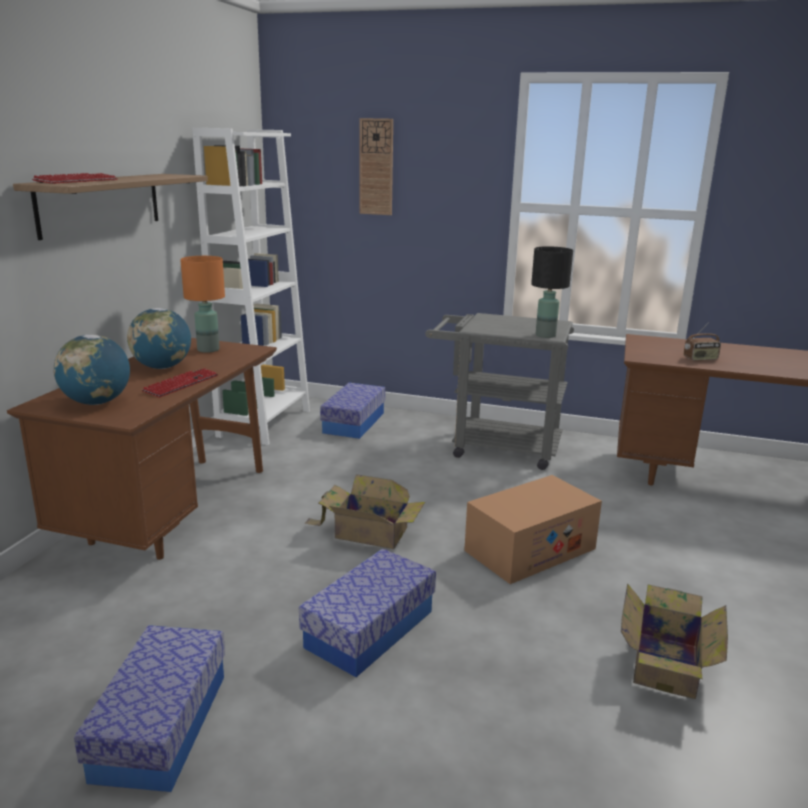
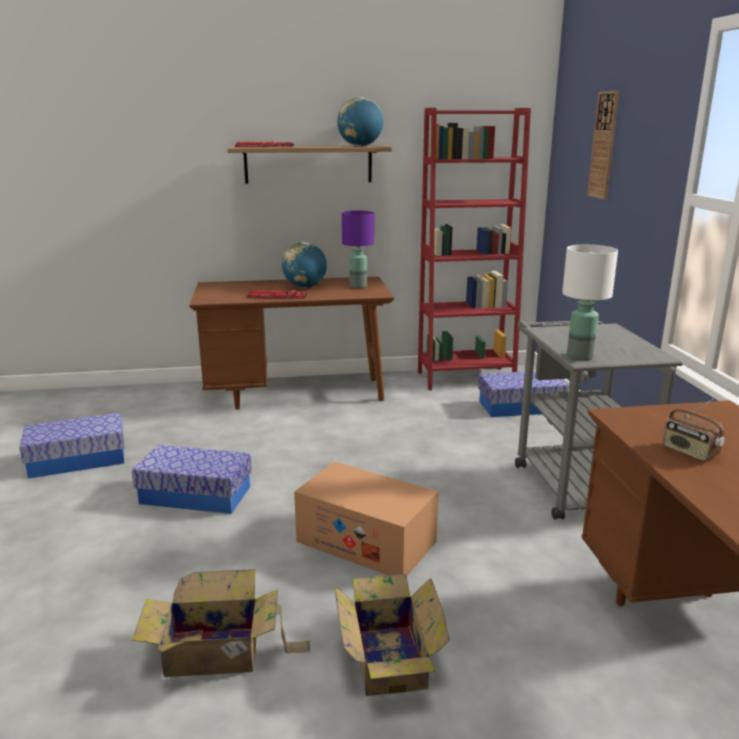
camera: 65 degrees right, 0 degrees up
globe [53,334,130,405] -> globe moved to [337,97,383,146]
orange table lamp [180,256,225,353] -> purple table lamp [342,211,374,288]
white bookcase [192,128,310,445] -> red bookcase [418,108,531,390]
cardboard box [304,474,425,549] -> cardboard box moved to [334,574,450,696]
black table lamp [531,246,573,338] -> white table lamp [562,245,618,361]

